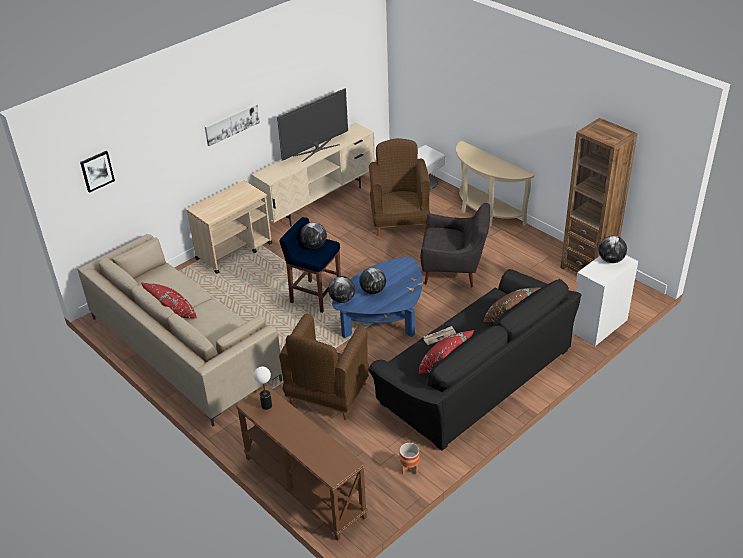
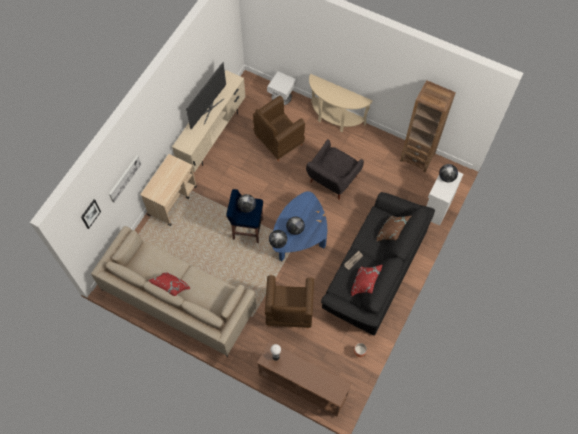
camera: 20 degrees left, 25 degrees up
picture [205,104,260,146] -> picture moved to [109,156,141,202]
brown armchair [369,138,430,236] -> brown armchair turned 105 degrees counterclockwise [253,96,305,161]
grey armchair [421,203,491,288] -> grey armchair turned 135 degrees clockwise [306,139,364,200]

